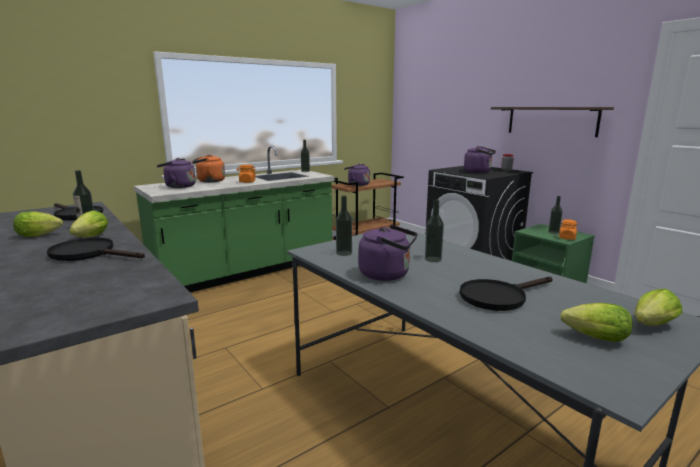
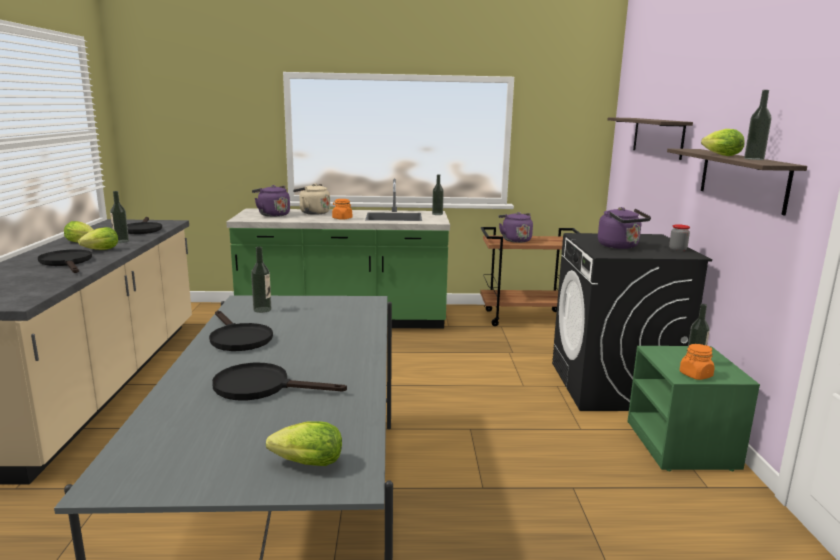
camera: 35 degrees right, 0 degrees up
orange kettle [192,154,225,183] -> beige kettle [293,184,330,215]
purple kettle [359,225,418,281] -> black frying pan [209,311,273,351]
bottle [425,199,444,262] -> bottle moved to [744,90,771,160]
lettuce [560,303,633,342] -> lettuce moved to [701,129,745,156]
none -> shelf [608,117,693,160]

